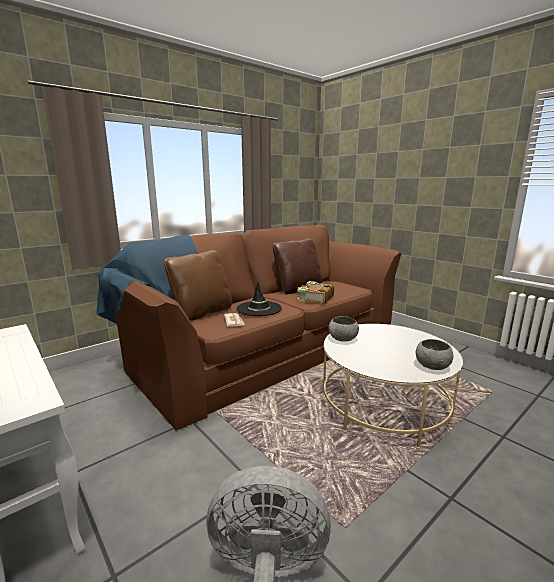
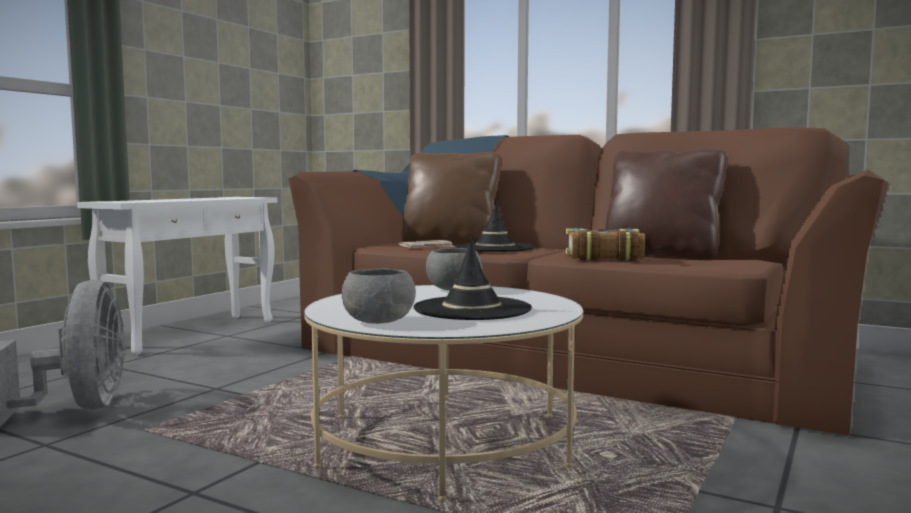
camera: 70 degrees right, 10 degrees down
none -> black hat [414,238,532,320]

